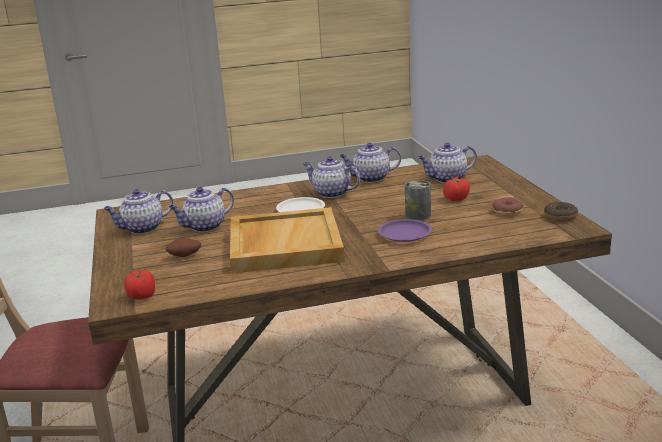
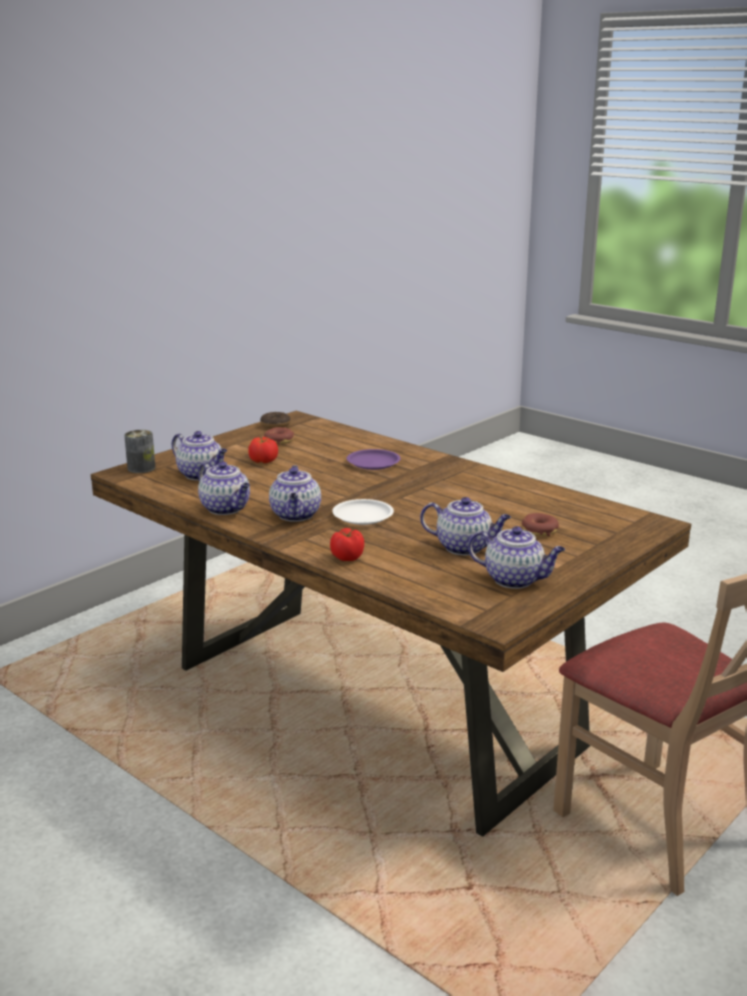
camera: 125 degrees left, 0 degrees up
tomato [124,270,155,300] -> tomato moved to [330,528,364,561]
potato [166,238,201,257] -> donut [522,513,559,536]
beige tray [230,207,345,273] -> none
can [405,180,431,221] -> can moved to [124,430,155,473]

